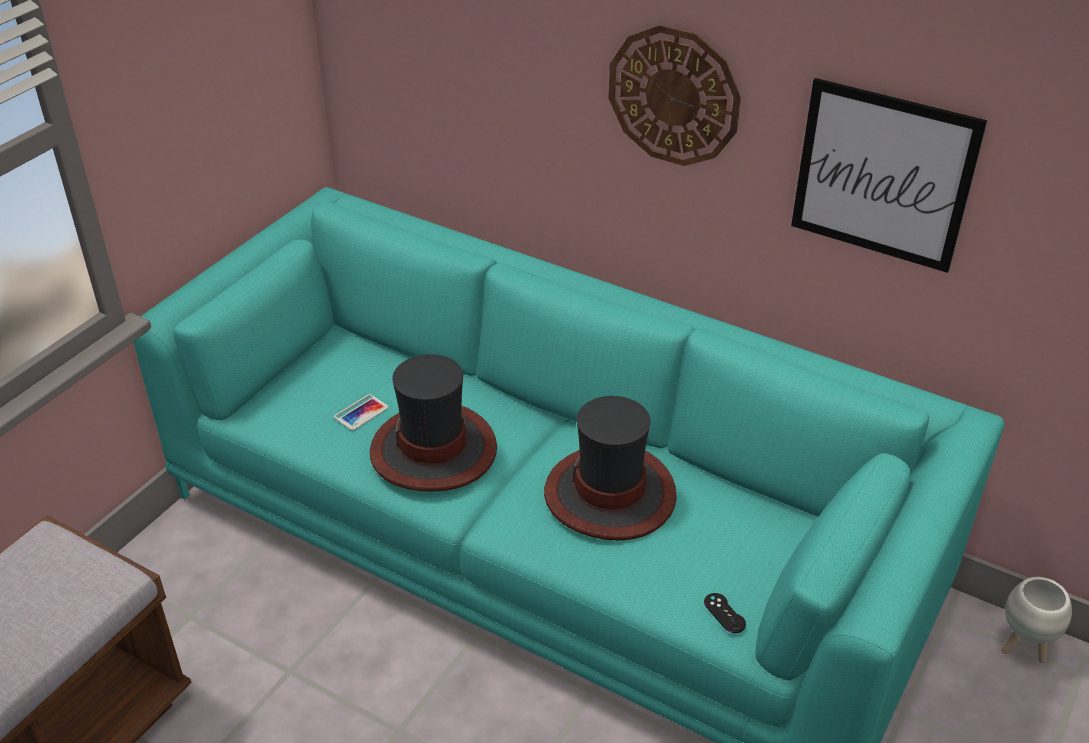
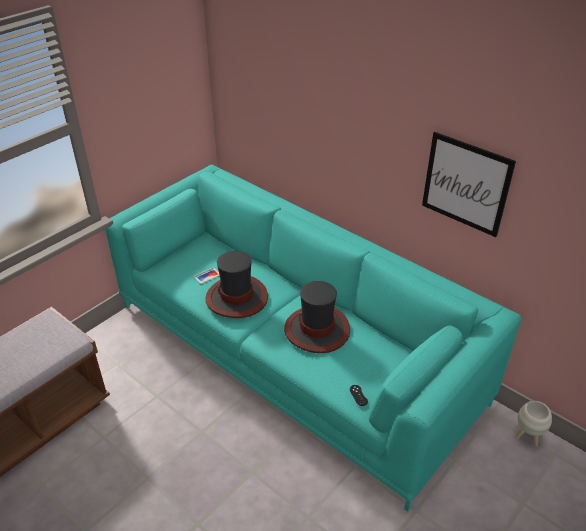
camera: 10 degrees right, 0 degrees up
wall clock [608,25,741,166] -> none

